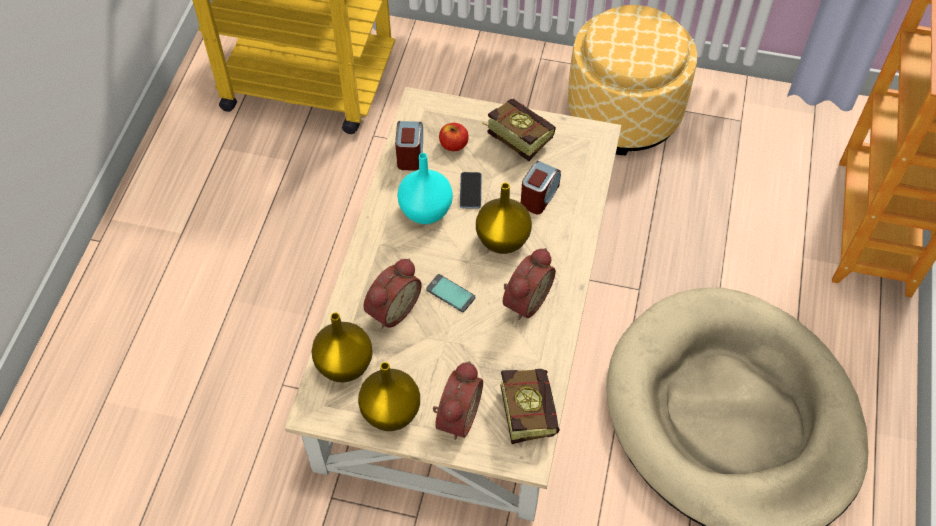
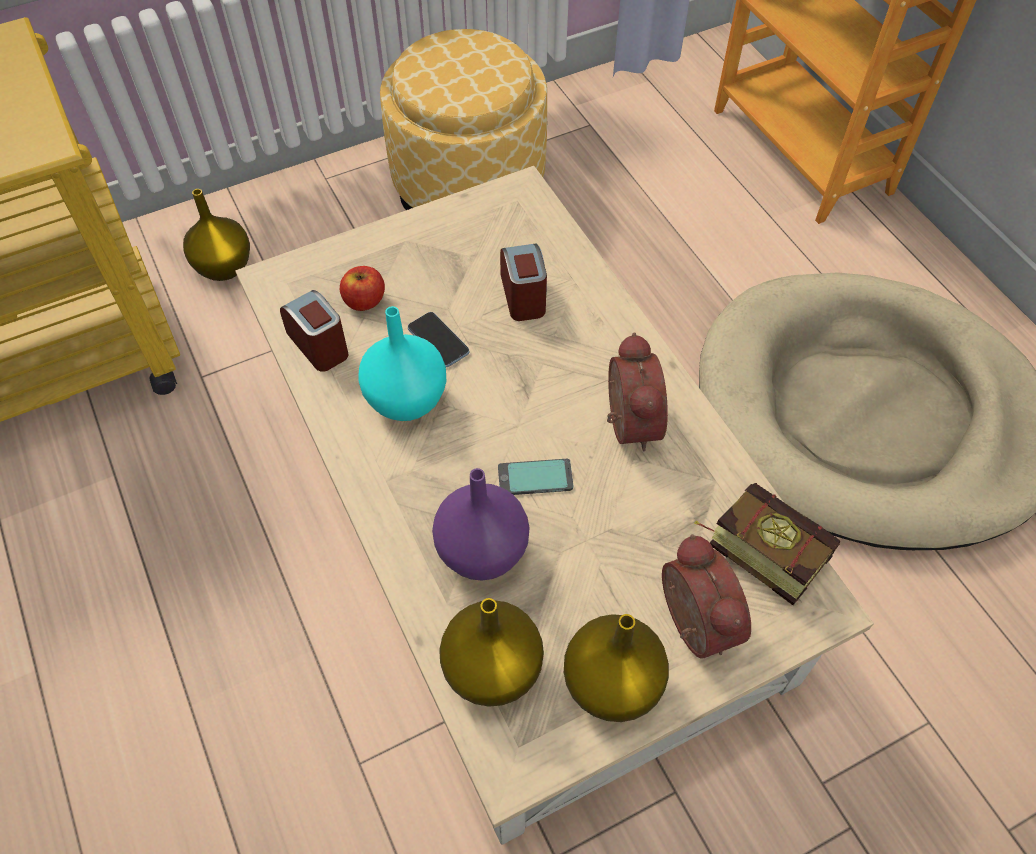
camera: 40 degrees left, 0 degrees up
alarm clock [363,258,422,329] -> purple vase [432,468,529,581]
yellow vase [476,183,532,254] -> yellow vase moved to [183,189,250,281]
book [482,99,556,161] -> none

